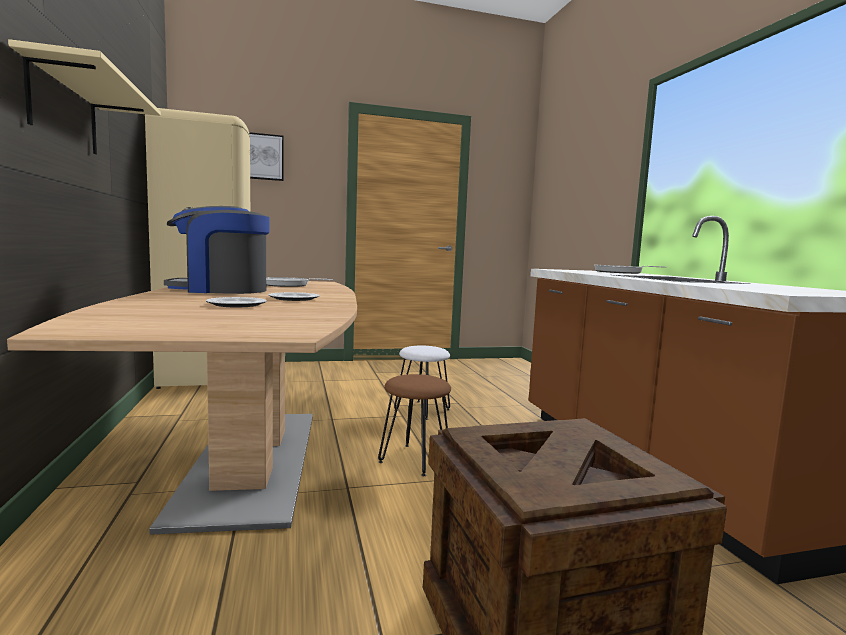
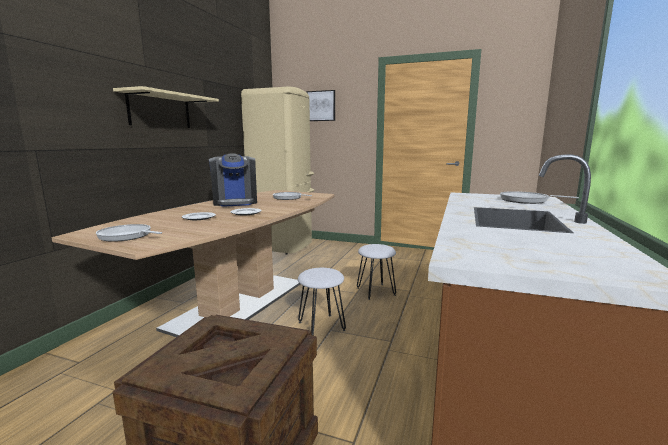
camera: 35 degrees right, 5 degrees up
coffee machine [164,206,269,294] -> coffee machine turned 135 degrees counterclockwise [209,154,257,207]
brown stool [378,374,451,476] -> white stool [298,268,346,336]
none -> frying pan [96,224,162,242]

